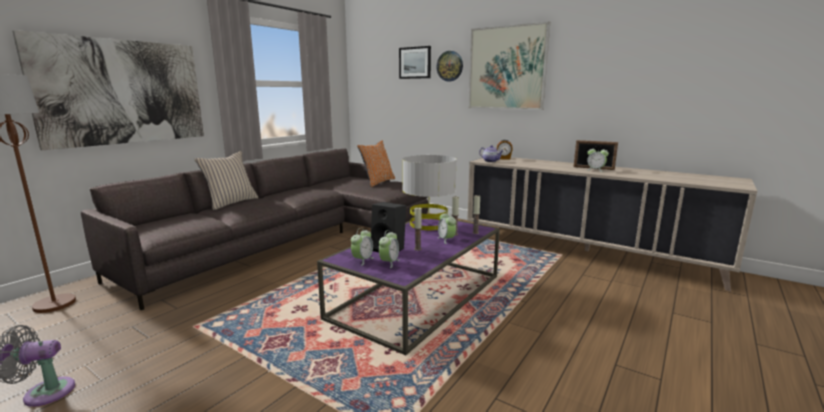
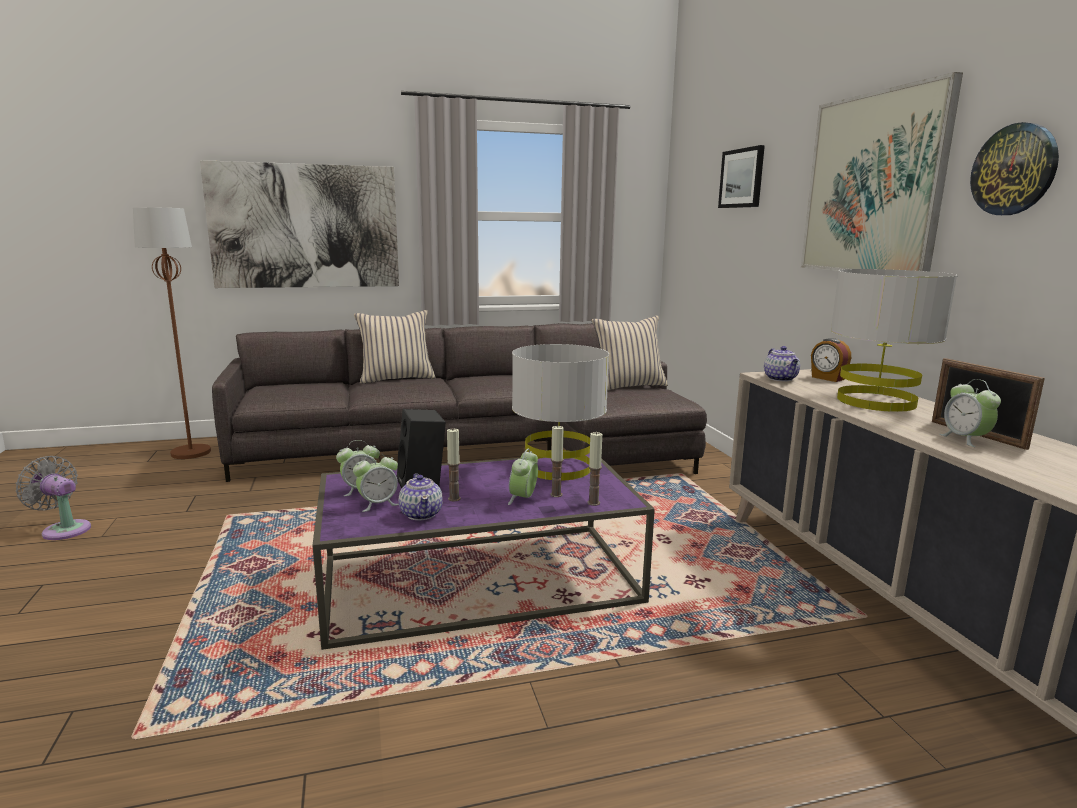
camera: 40 degrees right, 0 degrees up
orange pillow [357,141,395,187] -> beige pillow [592,316,668,390]
wall clock [436,51,463,81] -> wall clock moved to [970,122,1059,215]
none -> teapot [399,473,443,521]
none -> grey table lamp [831,269,957,412]

